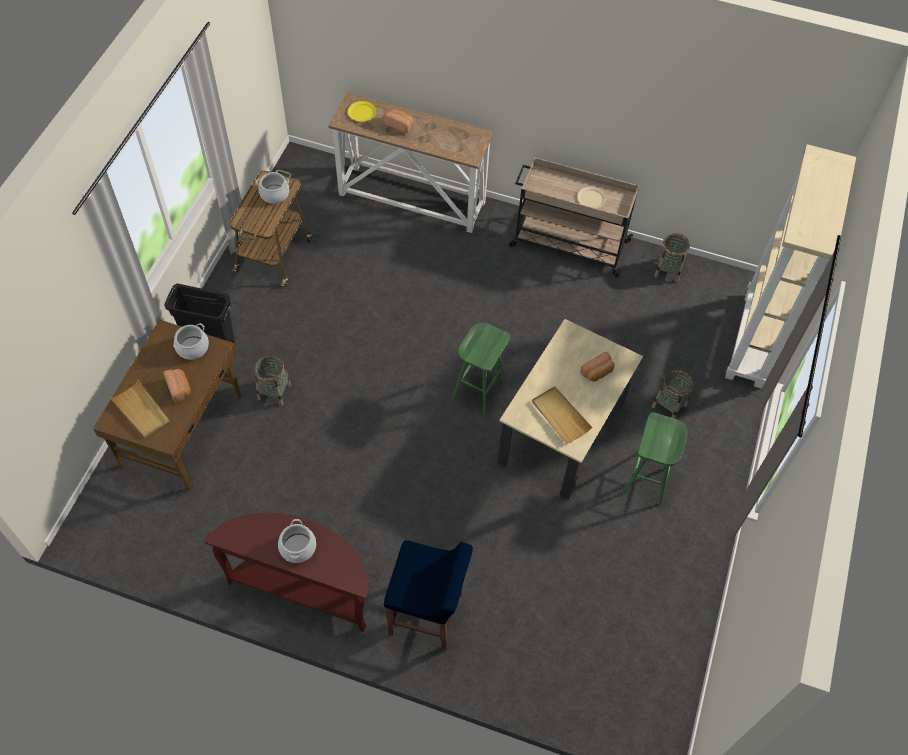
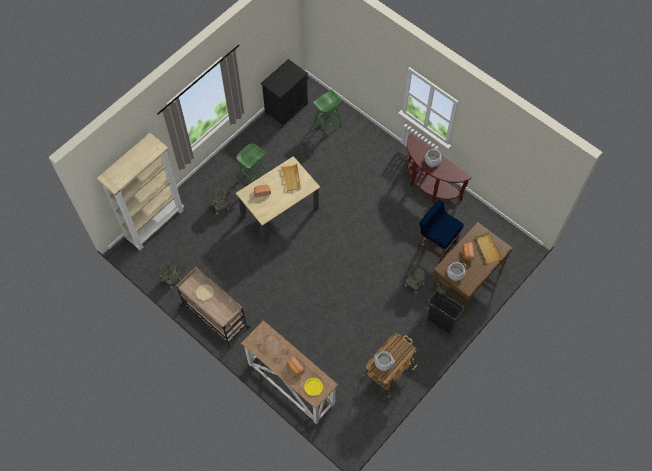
camera: 155 degrees left, 5 degrees up
blue stool [384,540,473,650] -> blue stool moved to [417,200,464,263]
green stool [452,322,510,415] -> green stool moved to [313,90,342,137]
none -> black cabinet [261,59,309,128]

